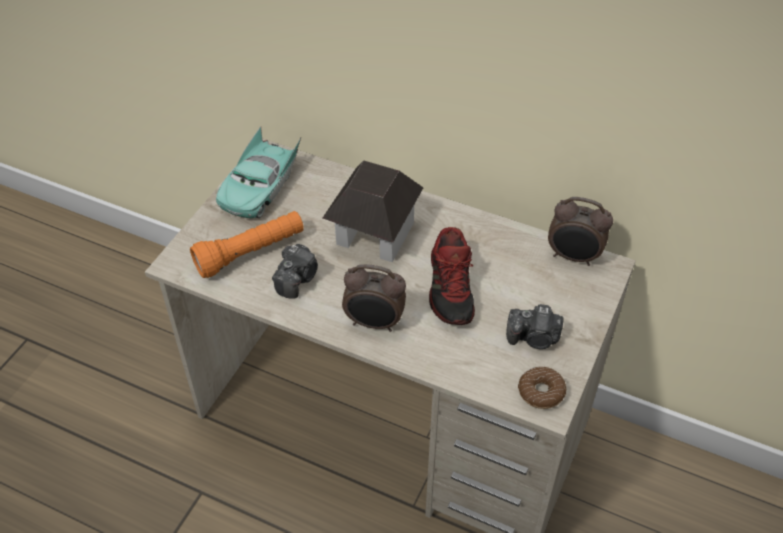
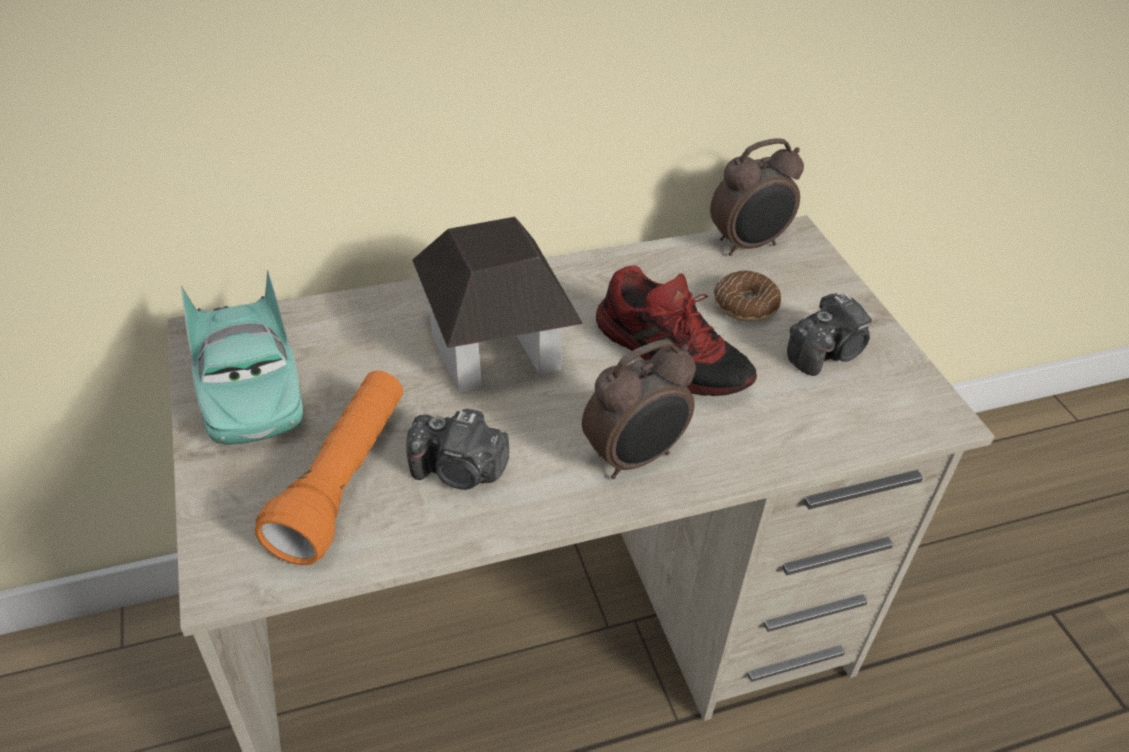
camera: 45 degrees left, 5 degrees down
camera [272,244,318,299] -> camera turned 120 degrees clockwise [406,409,509,490]
donut [518,367,566,409] -> donut moved to [714,270,781,322]

